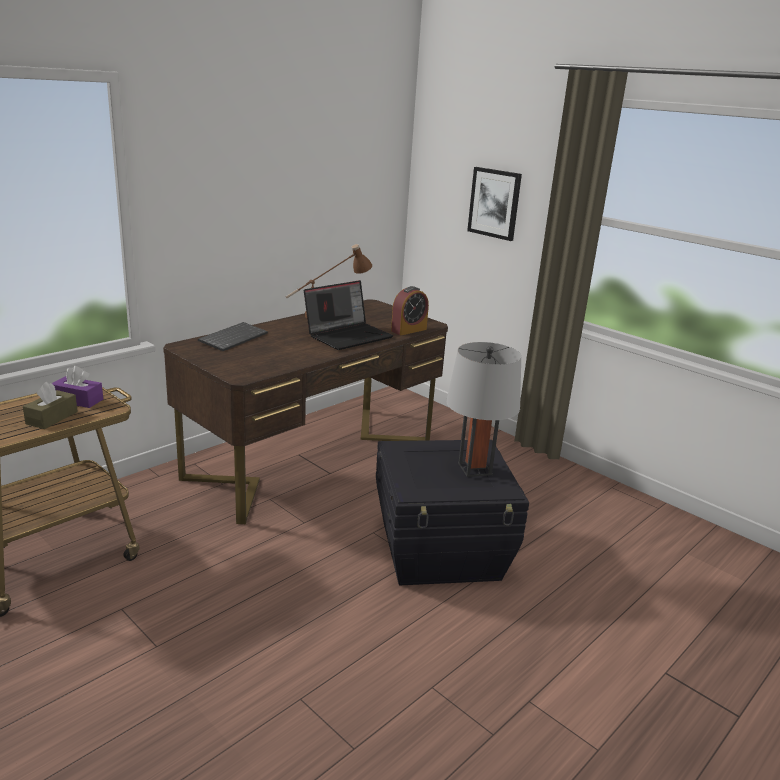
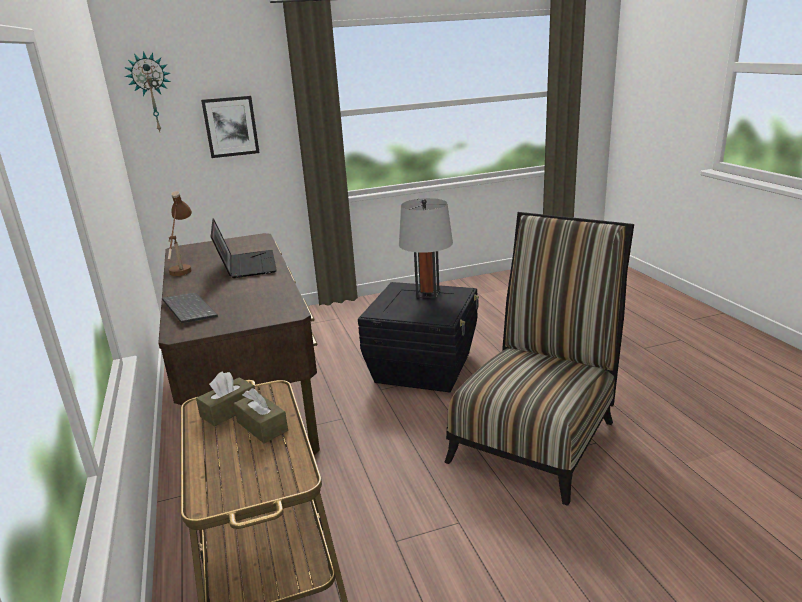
camera: 60 degrees left, 0 degrees up
purple tissue box [52,366,103,408] -> brown tissue box [196,372,255,426]
alarm clock [391,286,429,335] -> none
none -> wall clock [124,51,170,132]
none -> chair [445,212,634,506]

